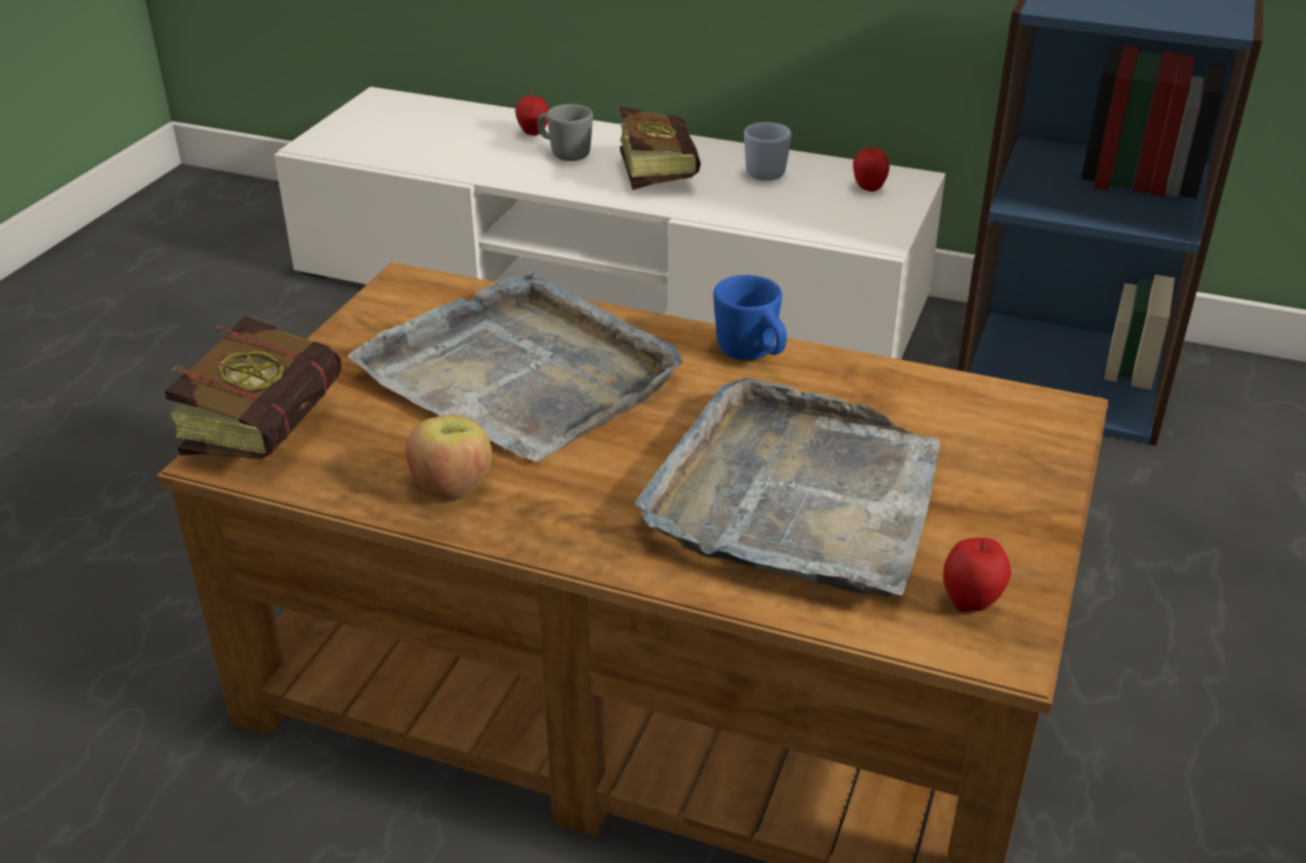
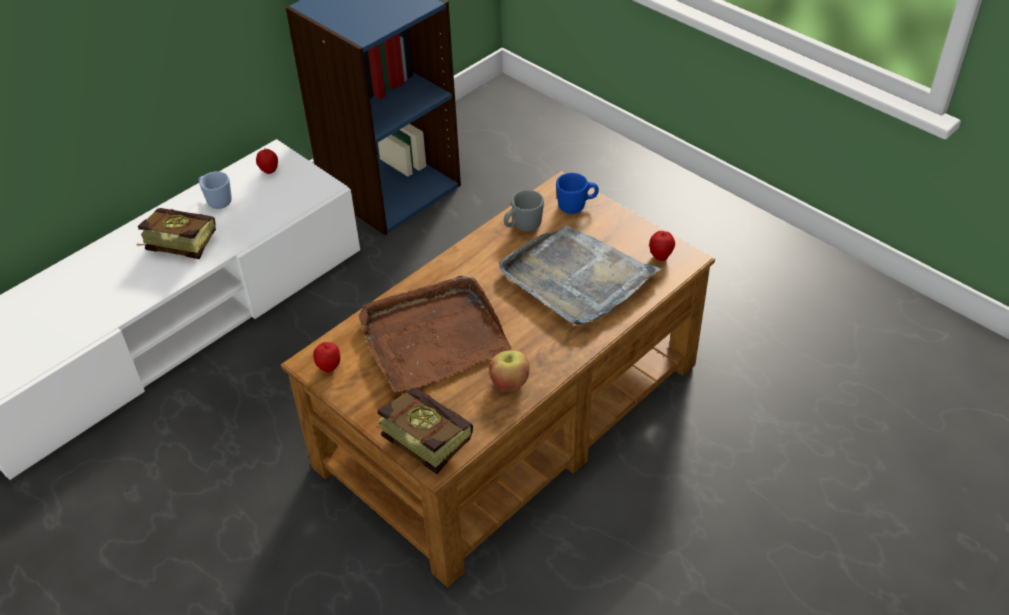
camera: 65 degrees left, 10 degrees up
grey tray [348,272,682,462] -> brown tray [358,276,512,393]
apple [515,90,549,136] -> apple moved to [313,342,340,373]
grey mug [537,104,593,161] -> grey mug moved to [504,190,544,232]
blue mug [713,275,787,360] -> blue mug moved to [556,173,599,214]

